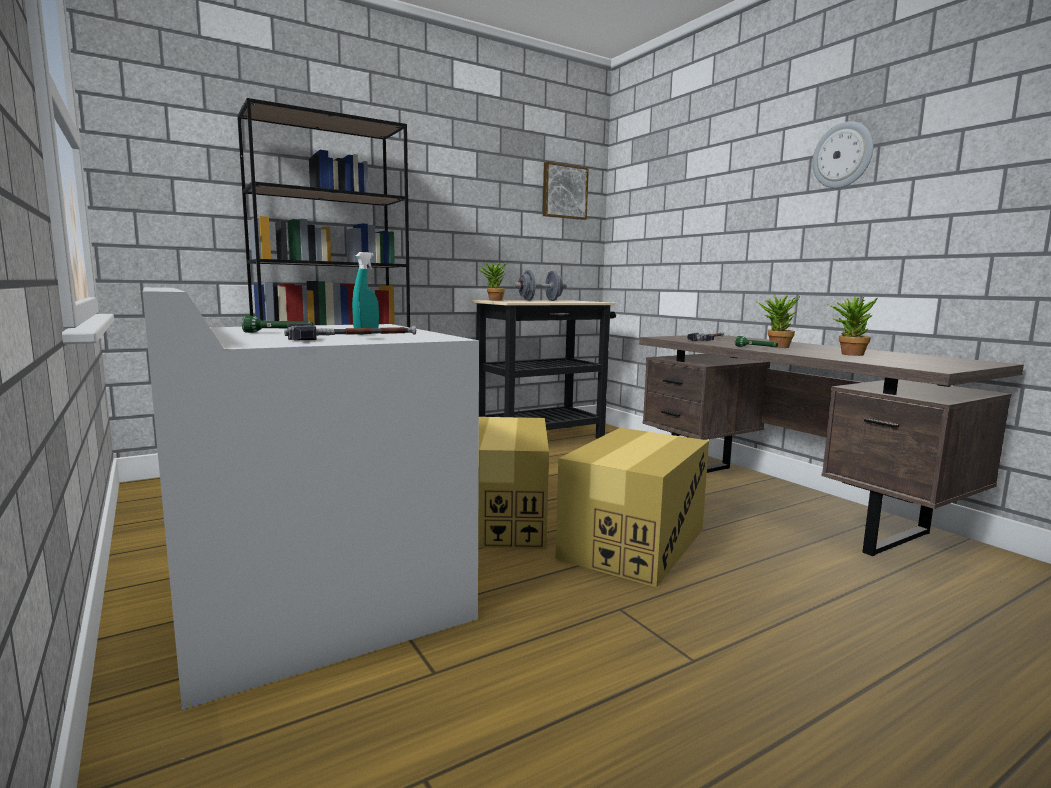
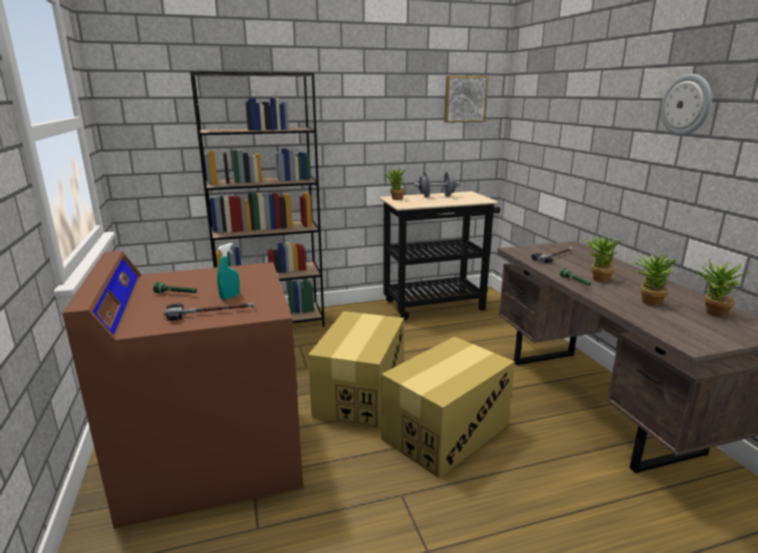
camera: 15 degrees right, 10 degrees up
white washing machine [142,287,479,710] -> brown washing machine [62,251,303,529]
none -> potted plant [697,258,748,317]

